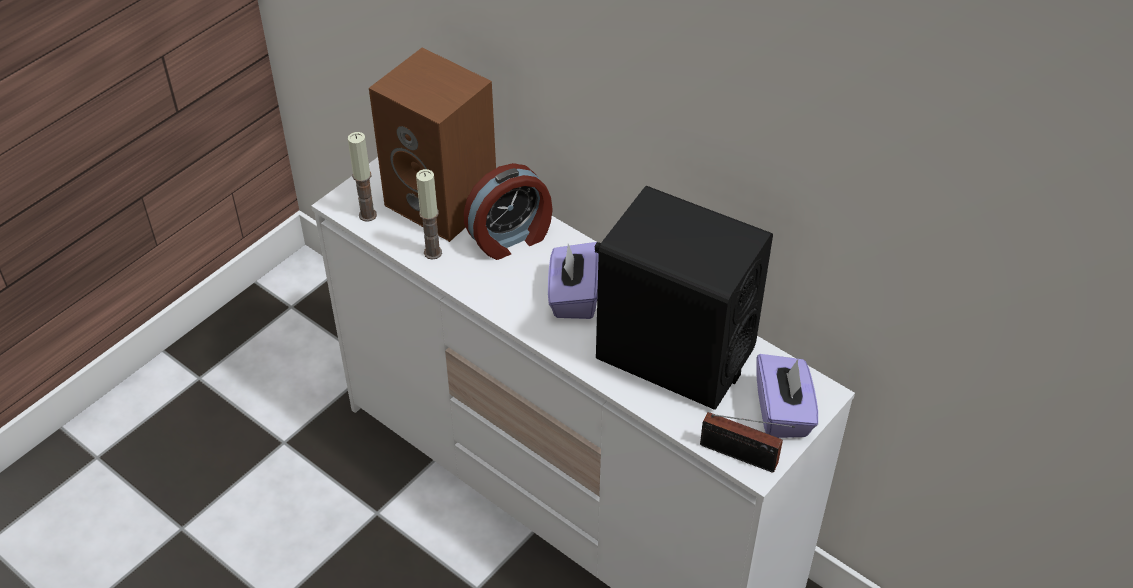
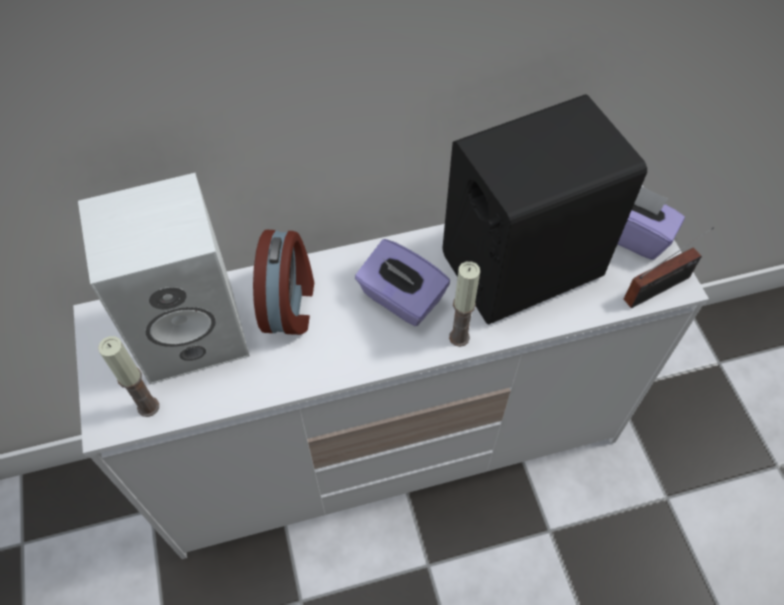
camera: 55 degrees left, 10 degrees up
brown speaker [369,48,496,242] -> white speaker [78,173,250,384]
candle [416,169,442,260] -> candle moved to [449,261,480,347]

